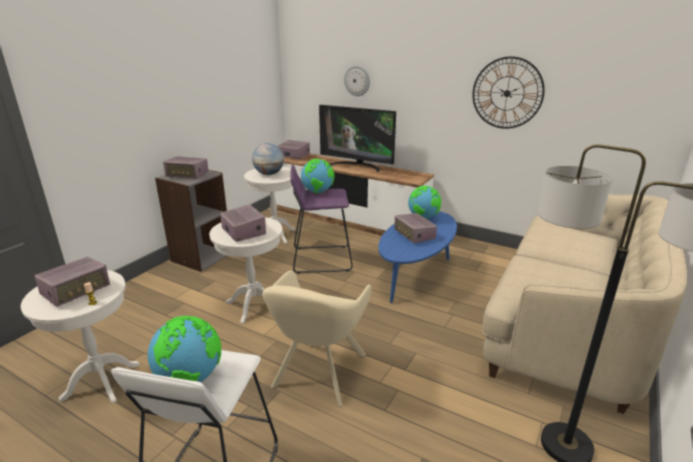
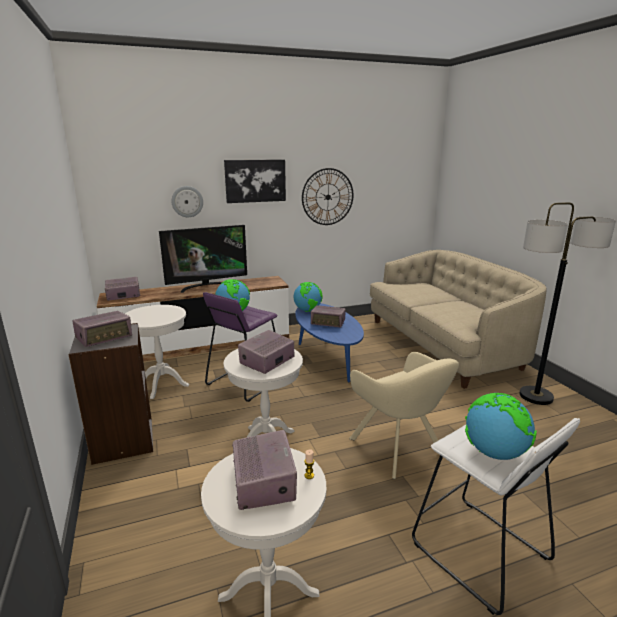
camera: 50 degrees left, 5 degrees down
radio [220,204,266,242] -> radio turned 60 degrees counterclockwise [238,330,294,374]
globe [252,143,284,175] -> none
none -> picture [224,159,286,203]

